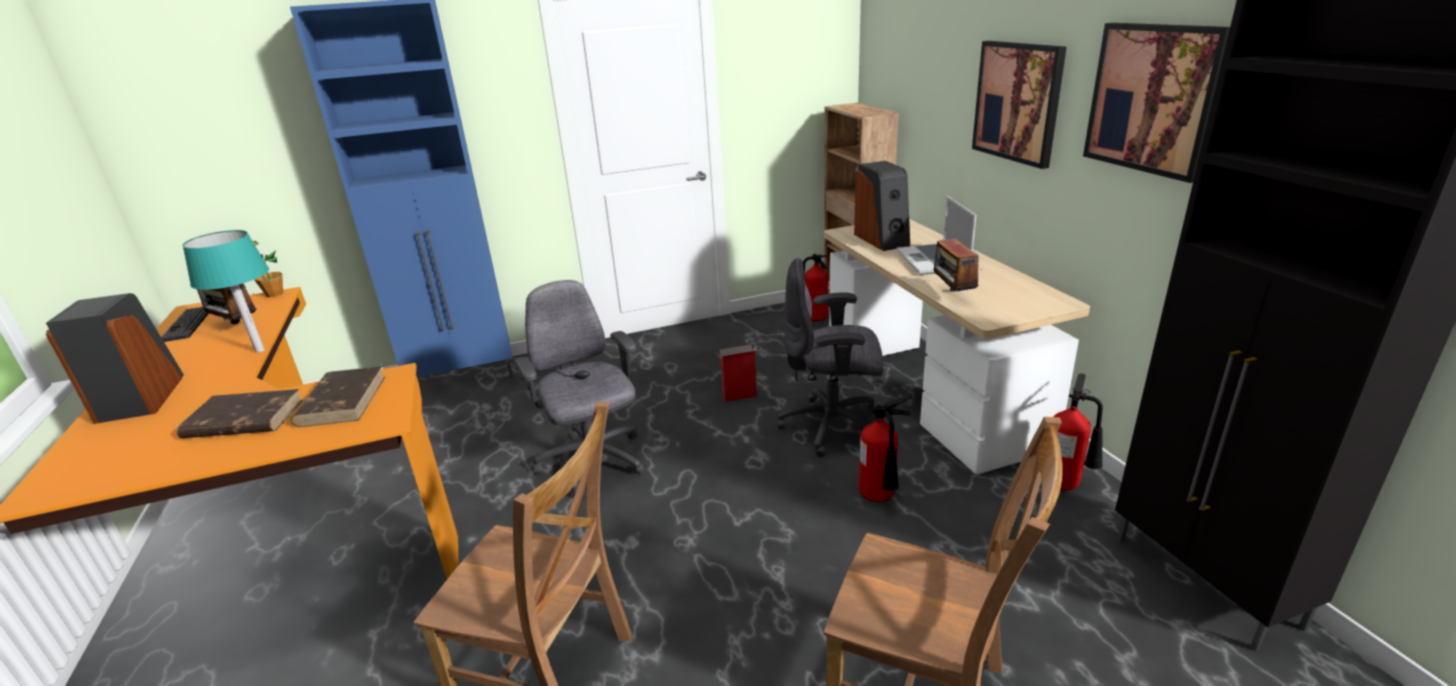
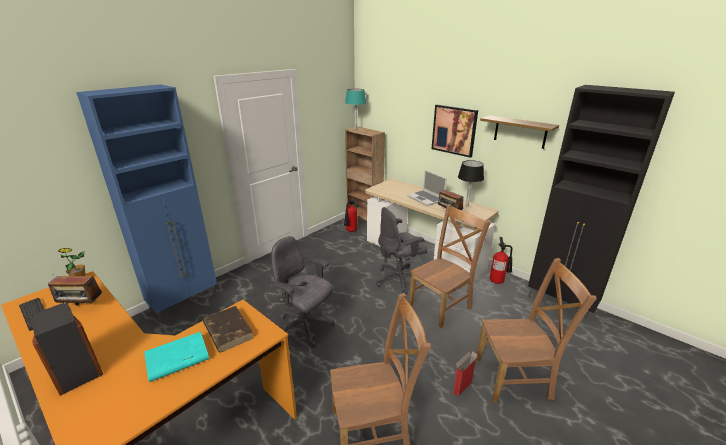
camera: 30 degrees left, 0 degrees up
brown book [177,389,303,438] -> turquoise book [144,332,209,382]
turquoise table lamp [182,230,269,353] -> turquoise table lamp moved to [345,89,366,130]
cardboard box [716,344,757,402] -> cardboard box moved to [453,351,478,396]
speaker [854,161,910,251] -> none
fire extinguisher [859,394,912,502] -> brown chair [409,204,491,328]
picture [1083,23,1230,183] -> shelf [480,115,559,149]
none -> black table lamp [458,160,484,207]

